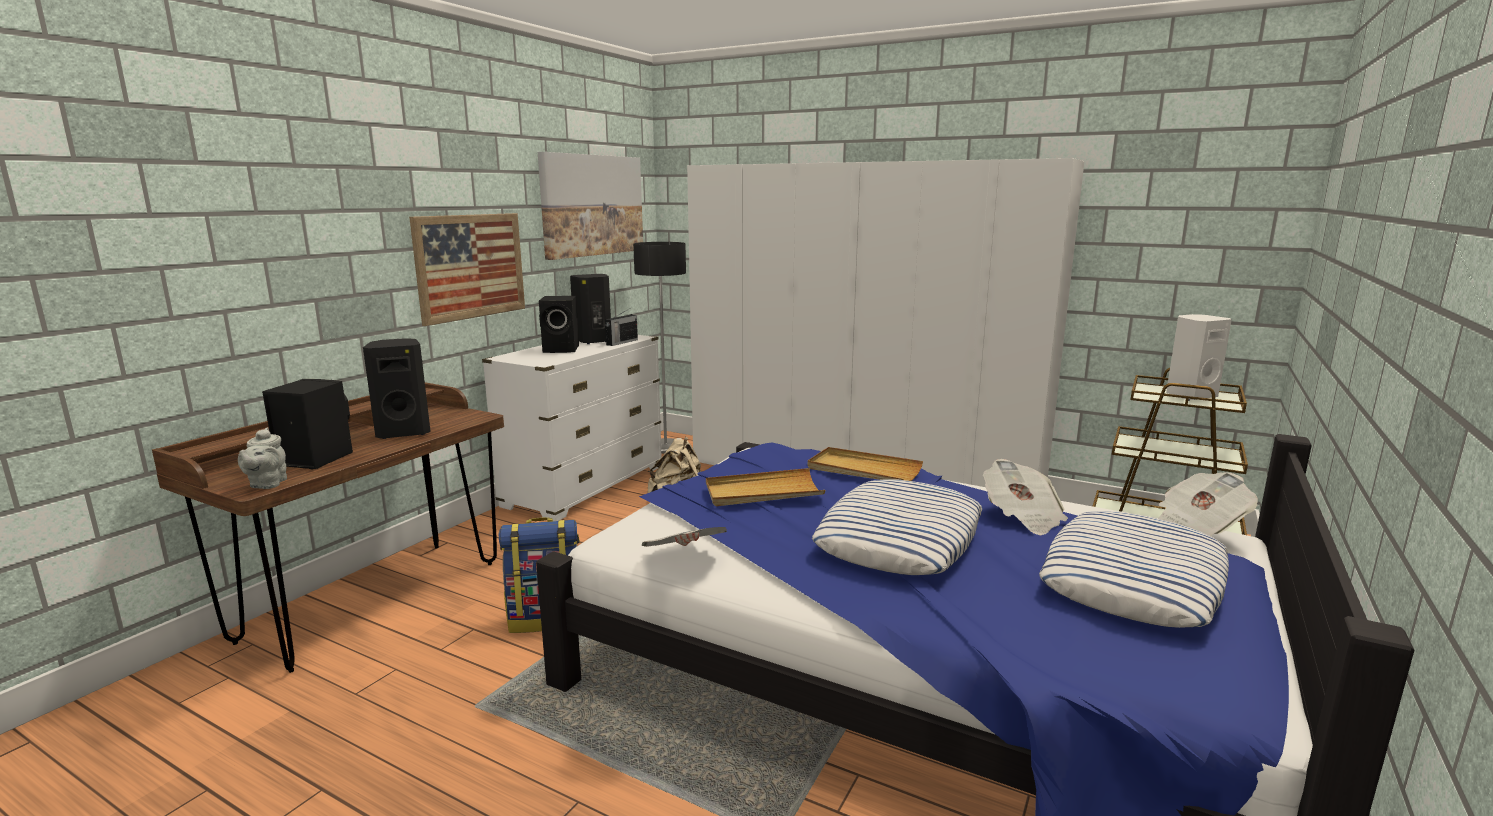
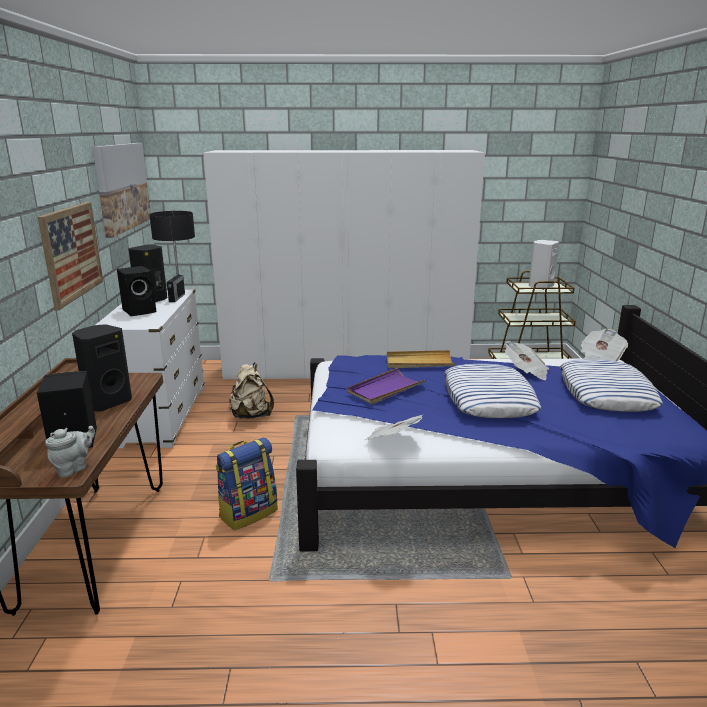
camera: 30 degrees left, 5 degrees up
grey teapot [238,428,287,489] -> grey teapot turned 105 degrees counterclockwise [45,426,95,477]
beige tray [706,468,825,506] -> purple tray [347,368,426,404]

